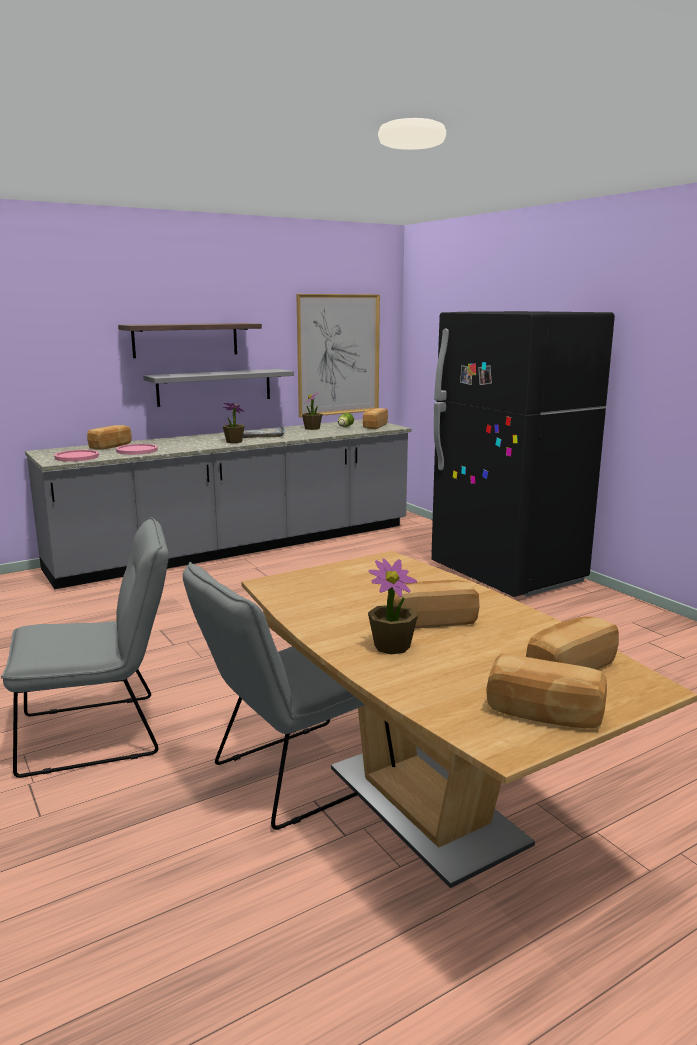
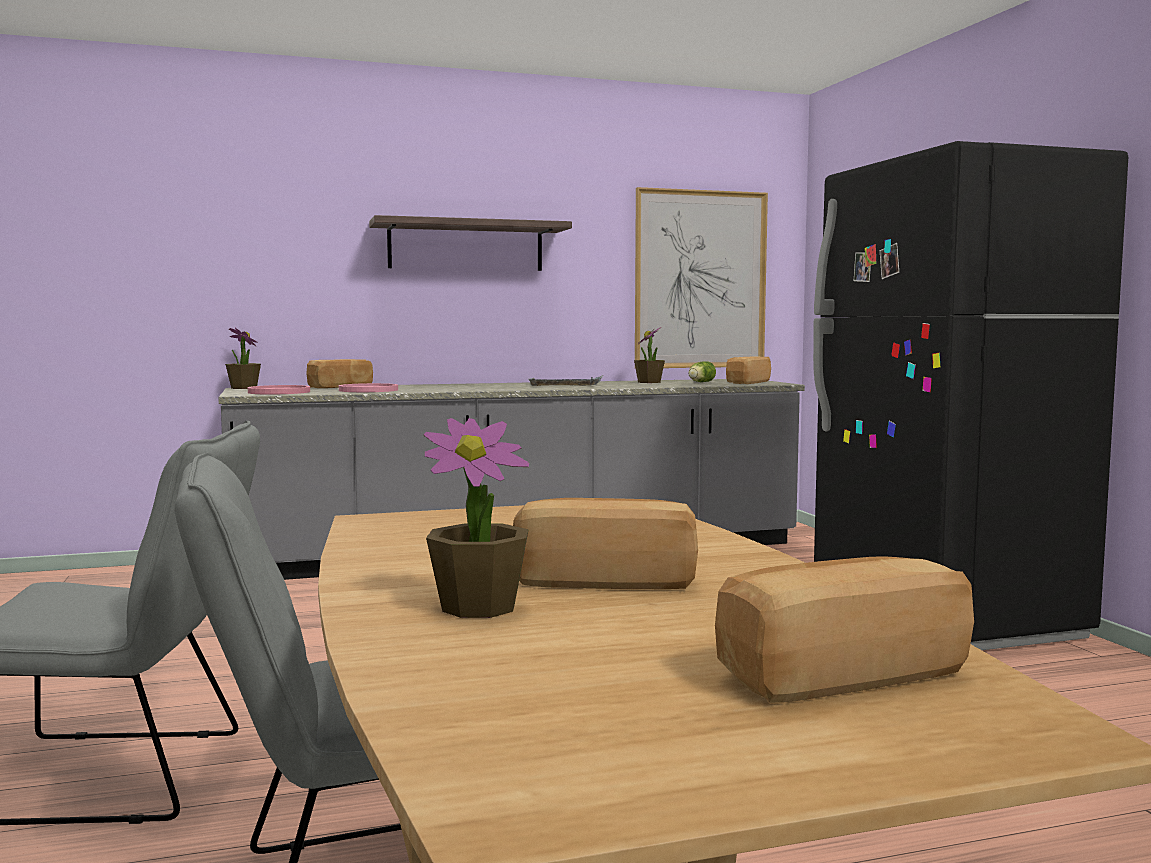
camera: 15 degrees right, 10 degrees down
grey shelf [143,369,294,407] -> none
potted plant [223,403,245,443] -> potted plant moved to [225,328,261,389]
bread [486,653,607,729] -> none

